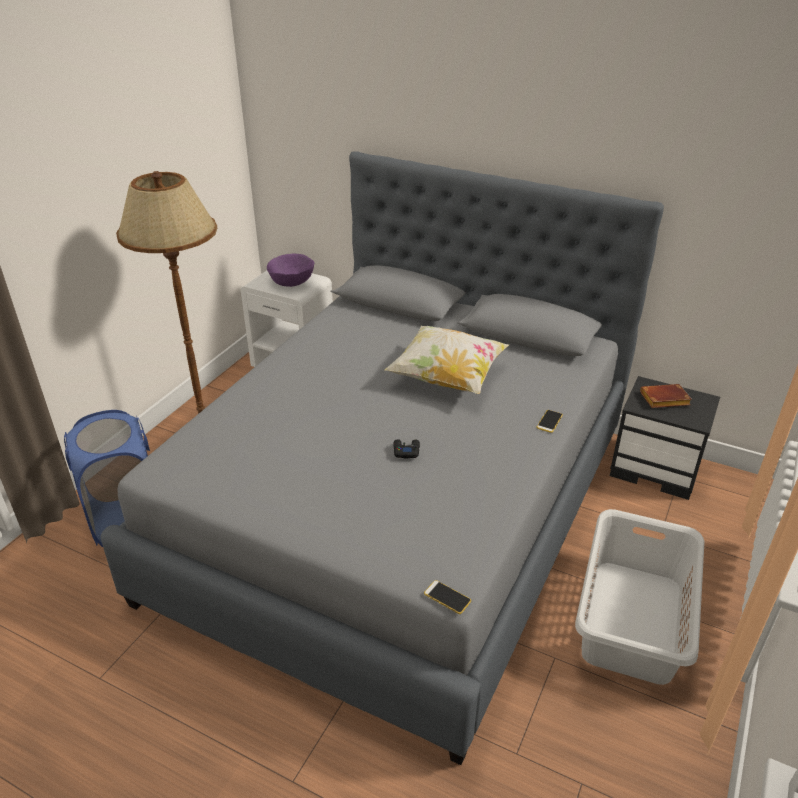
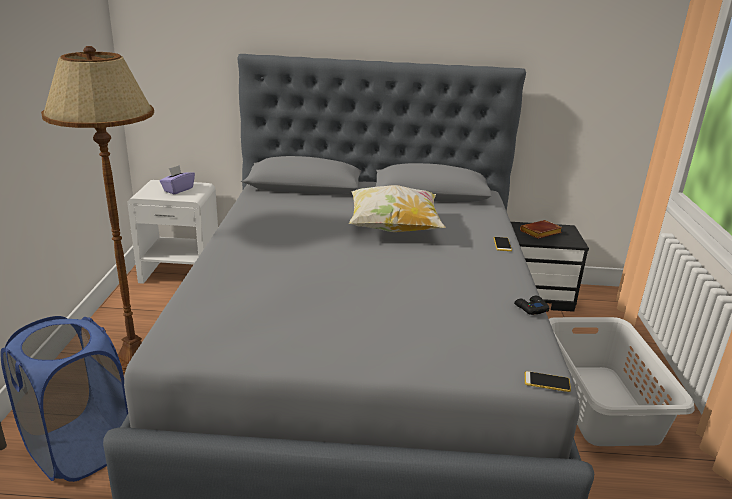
camera: 25 degrees left, 10 degrees down
purple bowl [267,254,314,287] -> purple tissue box [160,165,195,194]
black game controller [393,439,420,459] -> black game controller moved to [514,296,549,315]

